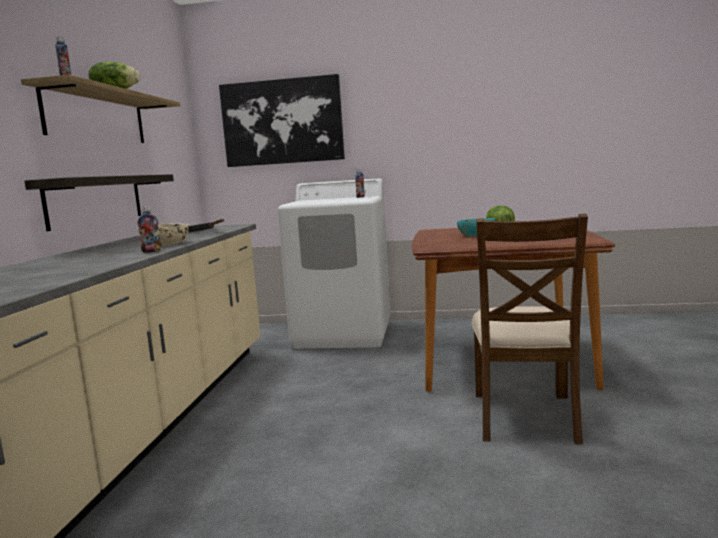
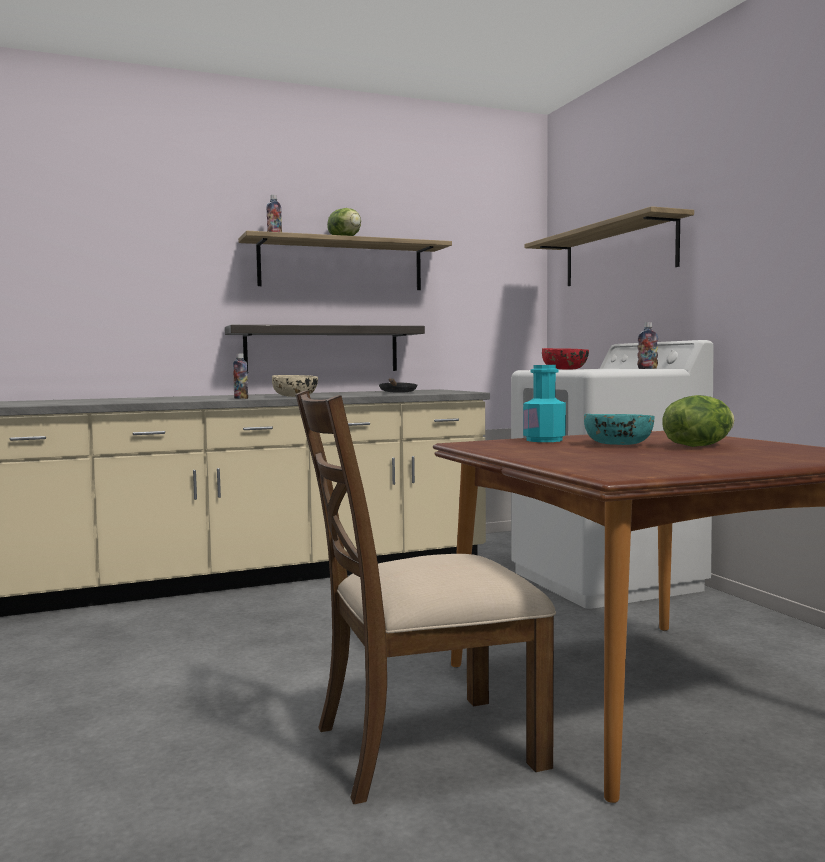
camera: 60 degrees right, 5 degrees down
picture [219,74,345,167] -> shelf [524,206,694,286]
none -> turquoise bottle [523,365,566,442]
none -> red bowl [542,348,589,369]

